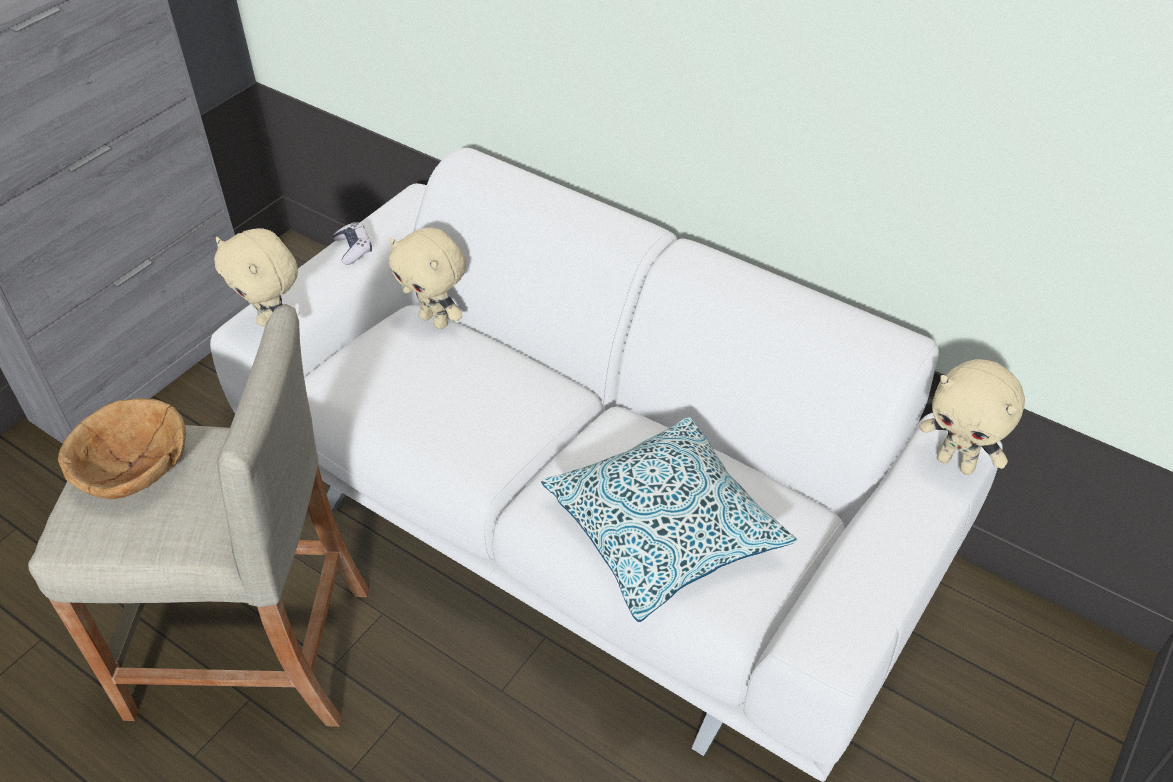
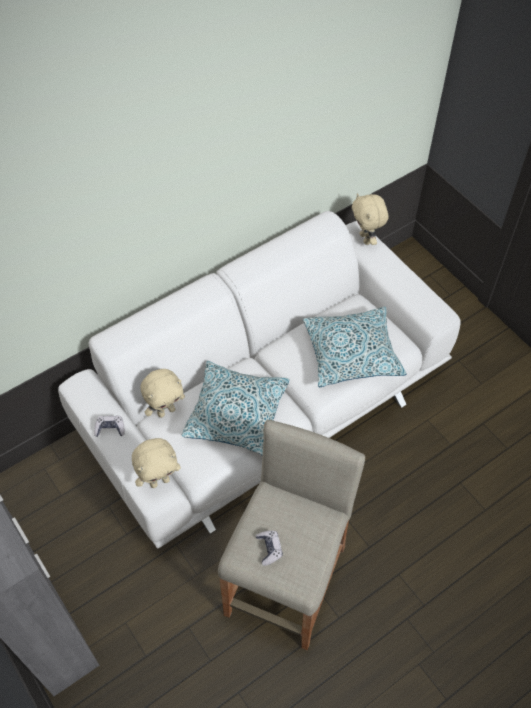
camera: 70 degrees left, 10 degrees up
brown bowl [58,399,186,499] -> game controller [256,531,283,566]
beige plush toy [919,359,1025,475] -> beige plush toy turned 105 degrees clockwise [352,193,388,245]
none -> pillow [182,361,289,455]

